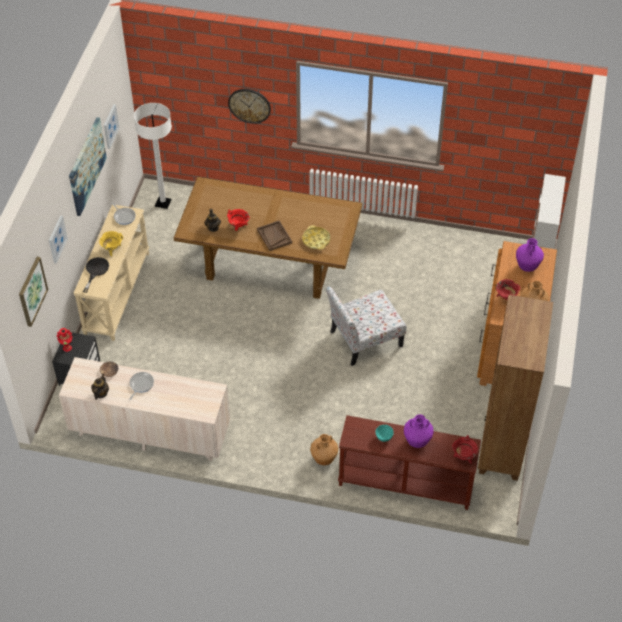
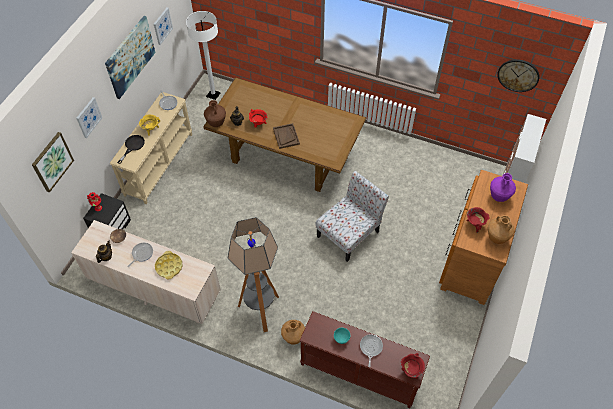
camera: 10 degrees right, 5 degrees up
wall clock [228,89,271,124] -> wall clock moved to [497,59,540,92]
yellow tray [302,225,330,250] -> yellow tray moved to [155,251,183,279]
chair [326,286,407,366] -> chair turned 150 degrees clockwise [316,171,389,262]
purple vase [404,414,434,448] -> frying pan [360,334,383,367]
brown bookcase [478,295,553,481] -> none
none -> brown vase [204,100,226,127]
none -> floor lamp [228,217,279,332]

